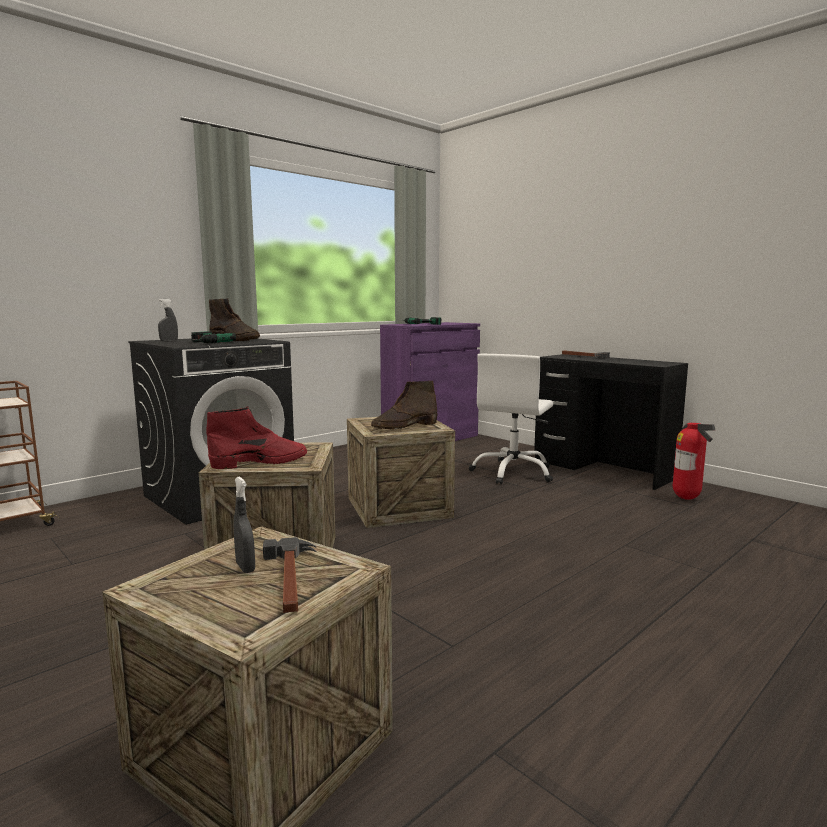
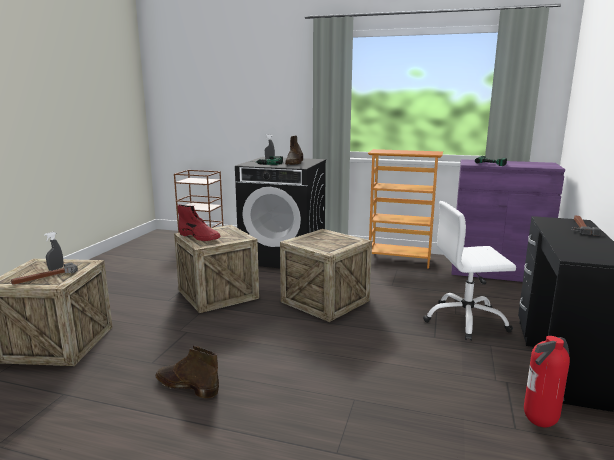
camera: 60 degrees right, 5 degrees up
brown boot [371,381,438,429] -> brown boot moved to [155,346,219,398]
none -> bookcase [368,149,443,268]

